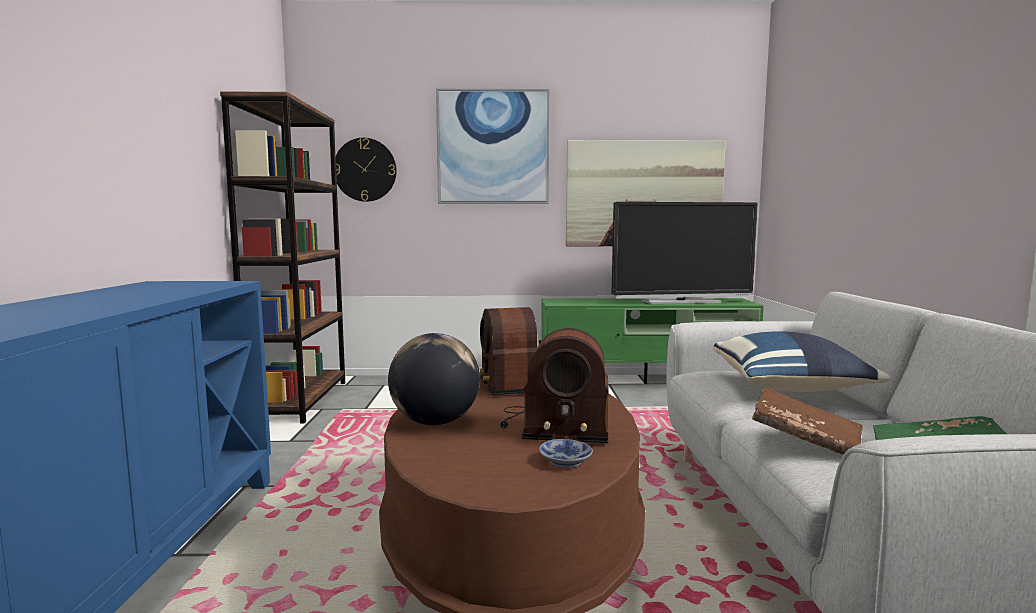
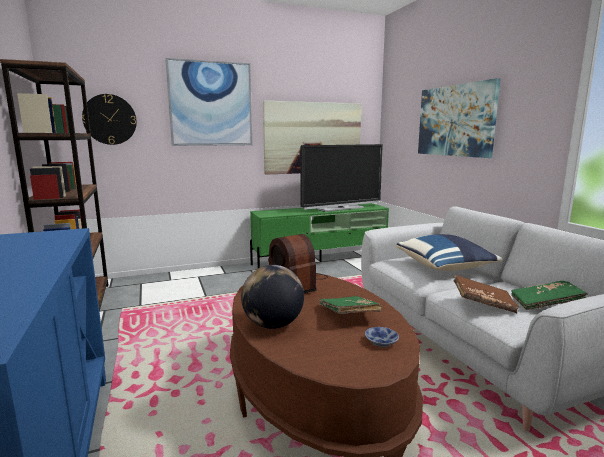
camera: 20 degrees left, 5 degrees up
radio [500,328,609,443] -> green book [319,296,382,314]
none -> picture [418,78,501,158]

